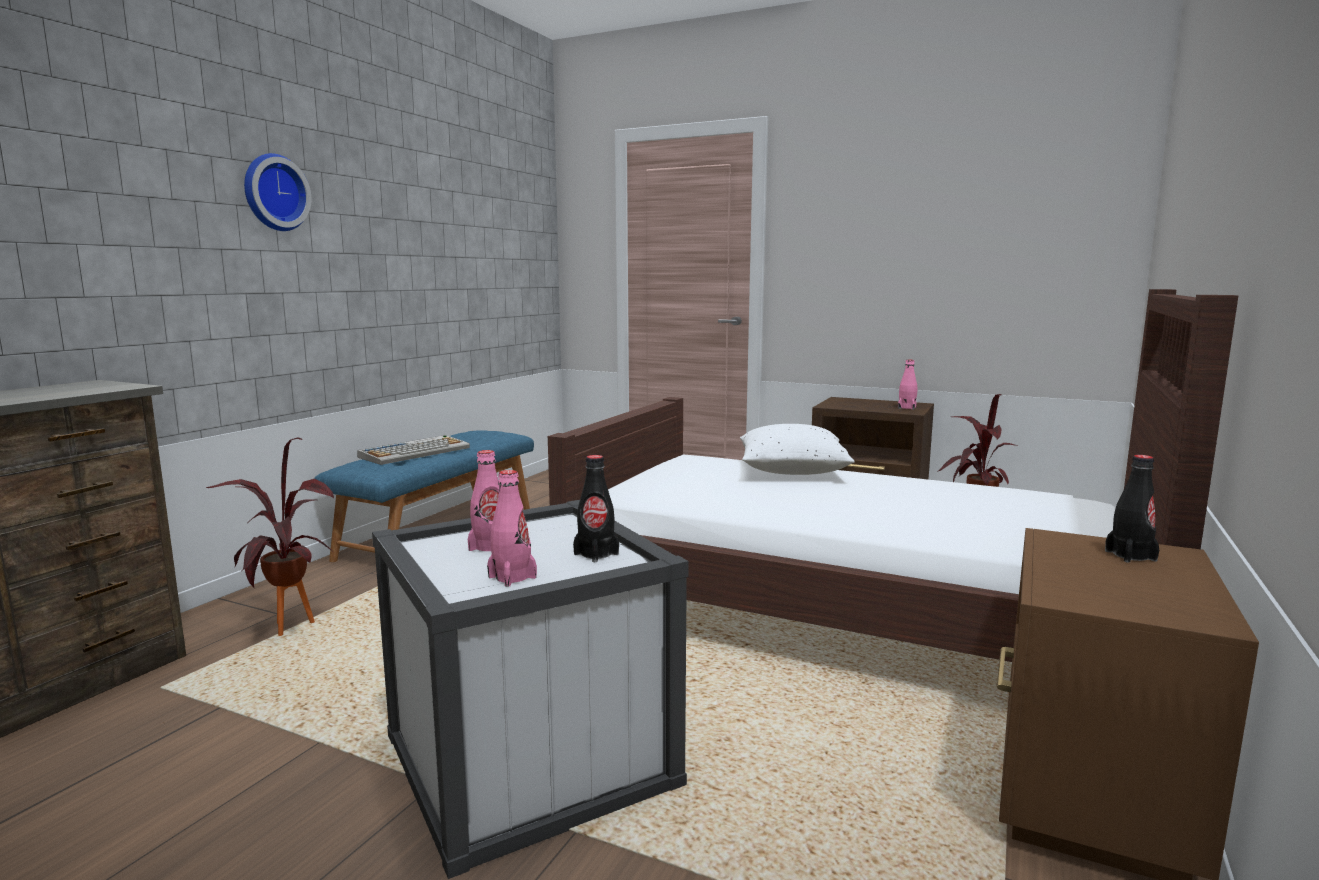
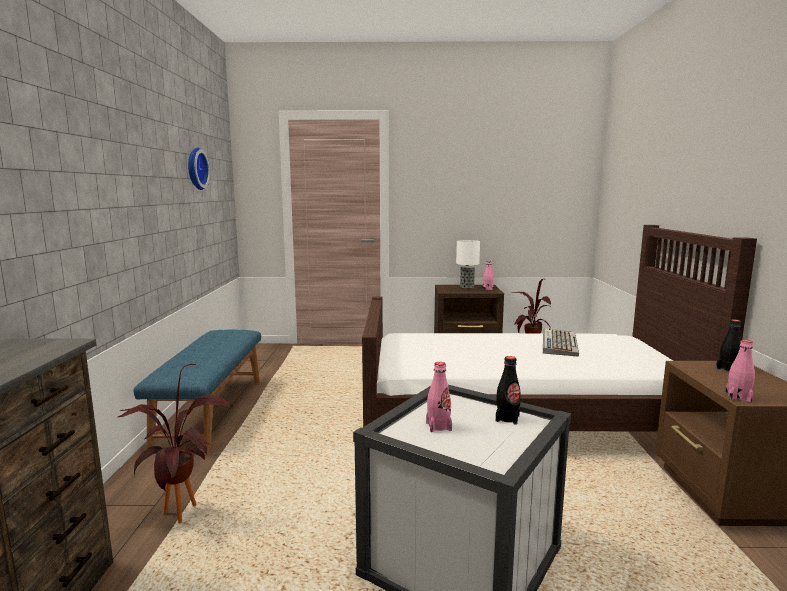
camera: 25 degrees left, 0 degrees up
wall clock [244,153,311,231] -> wall clock moved to [188,147,210,190]
keyboard [357,435,470,465] -> keyboard moved to [543,328,579,357]
pink bottle [487,470,537,587] -> pink bottle moved to [725,340,755,402]
white pillow [740,424,855,475] -> none
none -> table lamp [456,240,480,288]

